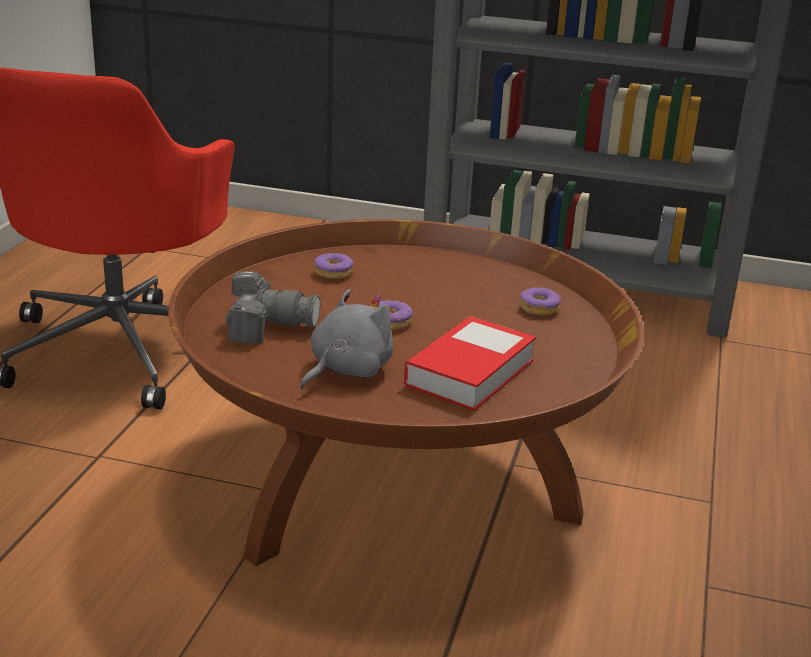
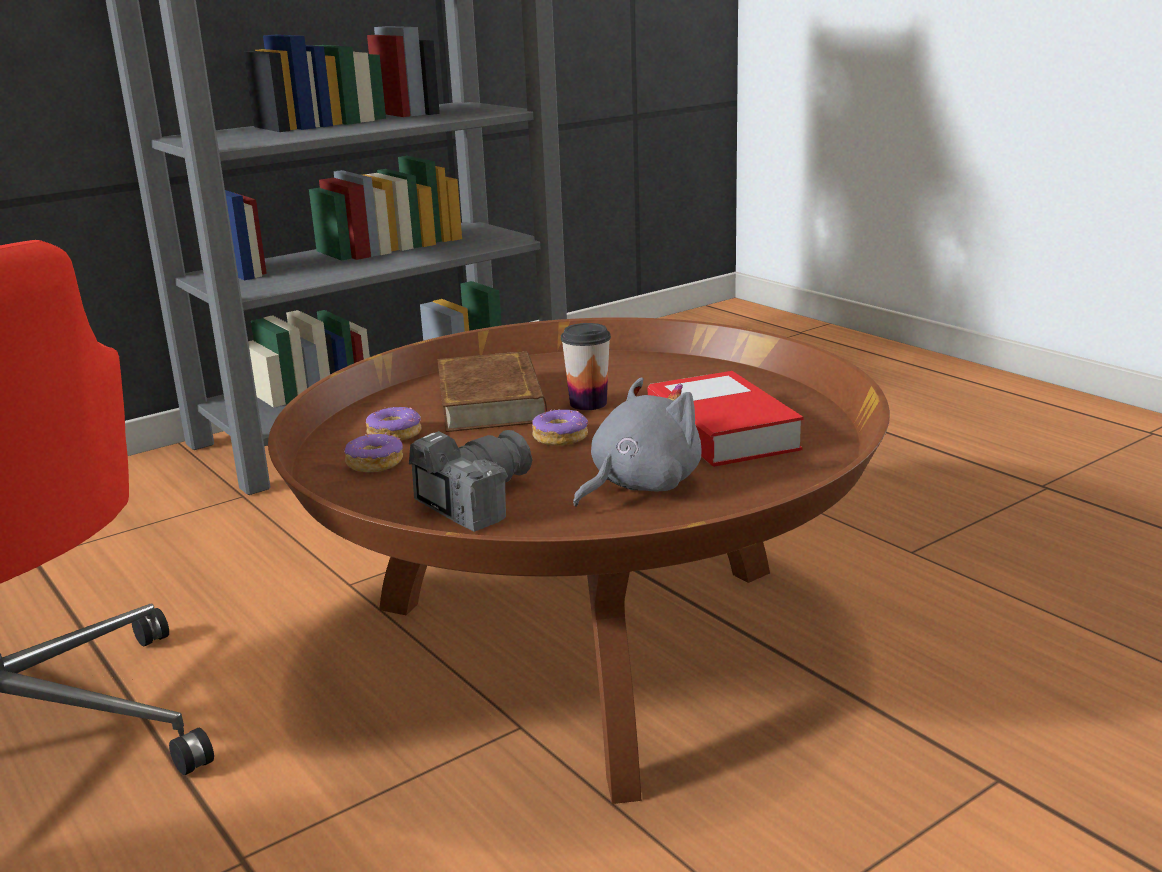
camera: 50 degrees left, 5 degrees down
grey plush toy [300,289,394,389] -> grey plush toy turned 60 degrees clockwise [573,377,702,507]
donut [520,288,561,316] -> donut moved to [343,432,403,472]
none -> brown book [437,351,547,432]
none -> cup [561,323,611,410]

